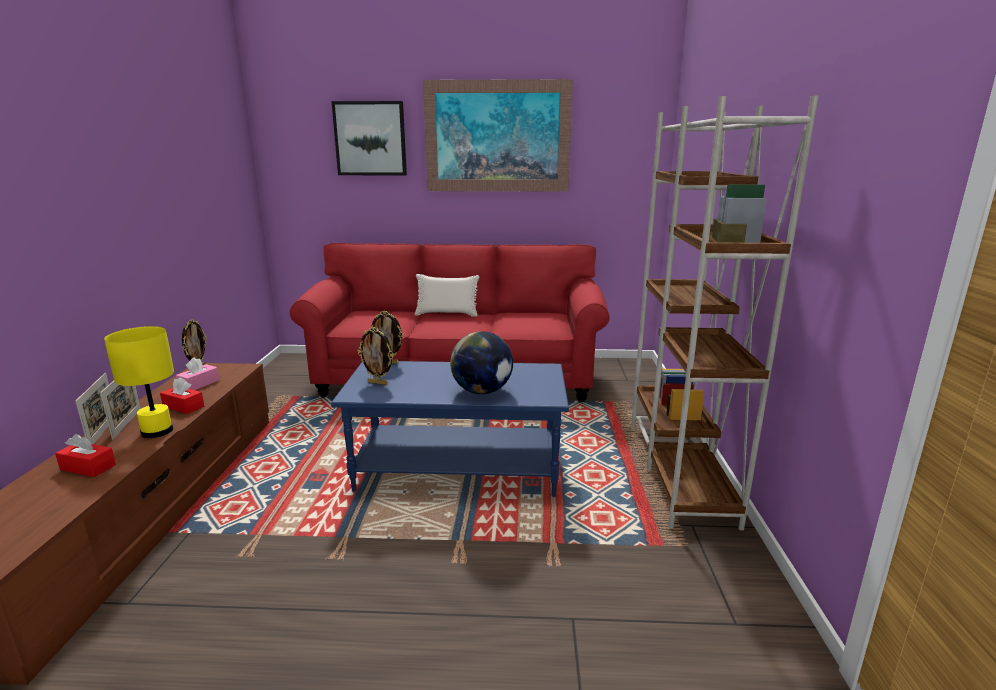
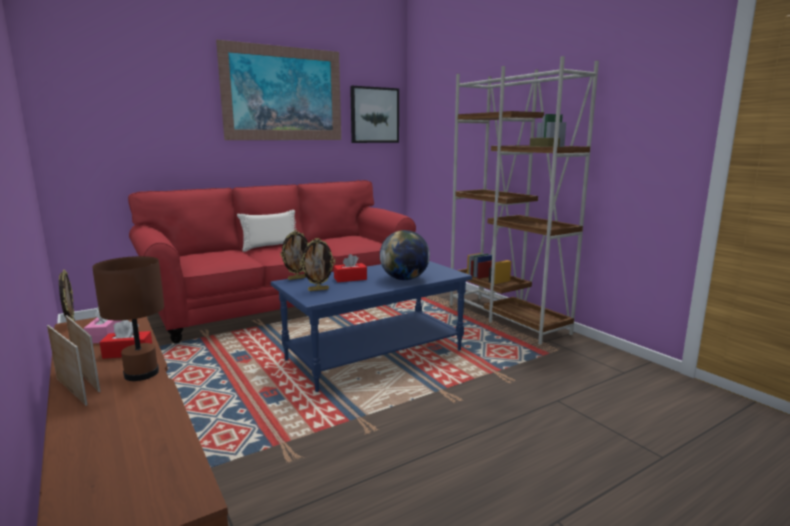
camera: 35 degrees left, 5 degrees down
red tissue box [55,434,116,477] -> red tissue box moved to [334,254,367,282]
yellow table lamp [104,326,174,438] -> brown table lamp [93,256,164,381]
picture [331,101,407,175] -> picture moved to [350,86,399,143]

